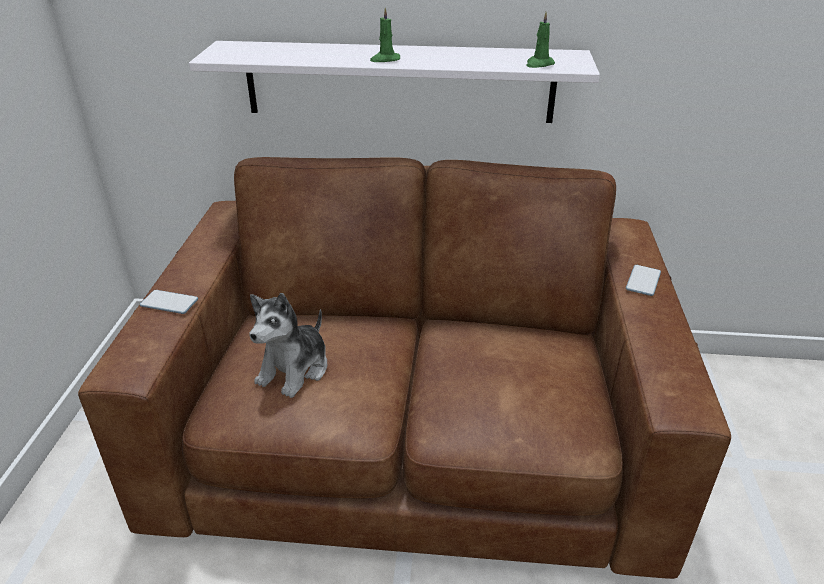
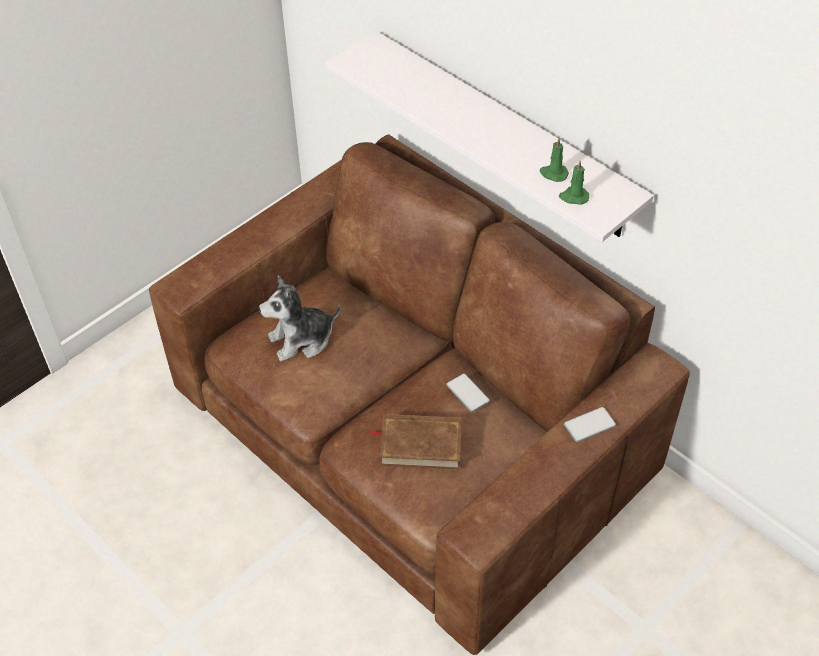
camera: 40 degrees right, 15 degrees up
phone [140,290,198,314] -> phone moved to [446,374,490,412]
green candle [370,8,400,62] -> green candle moved to [540,138,569,182]
none -> brown book [370,414,462,469]

